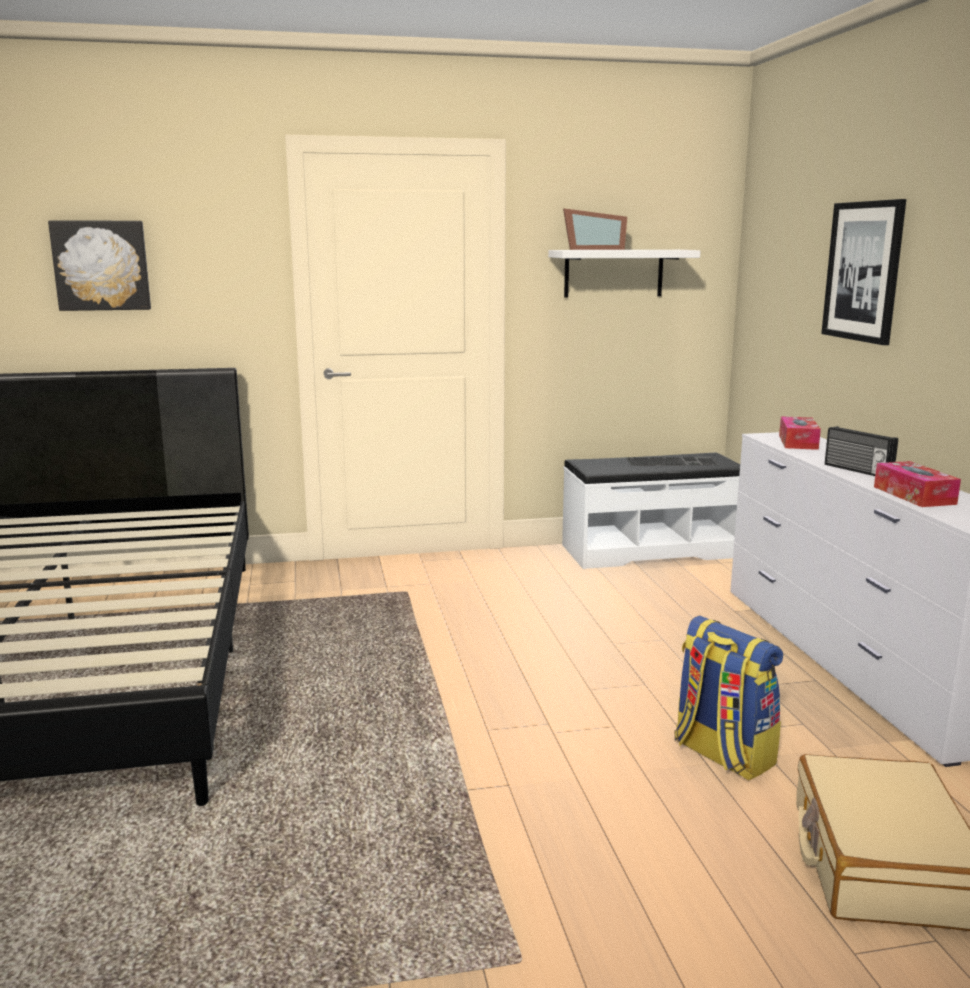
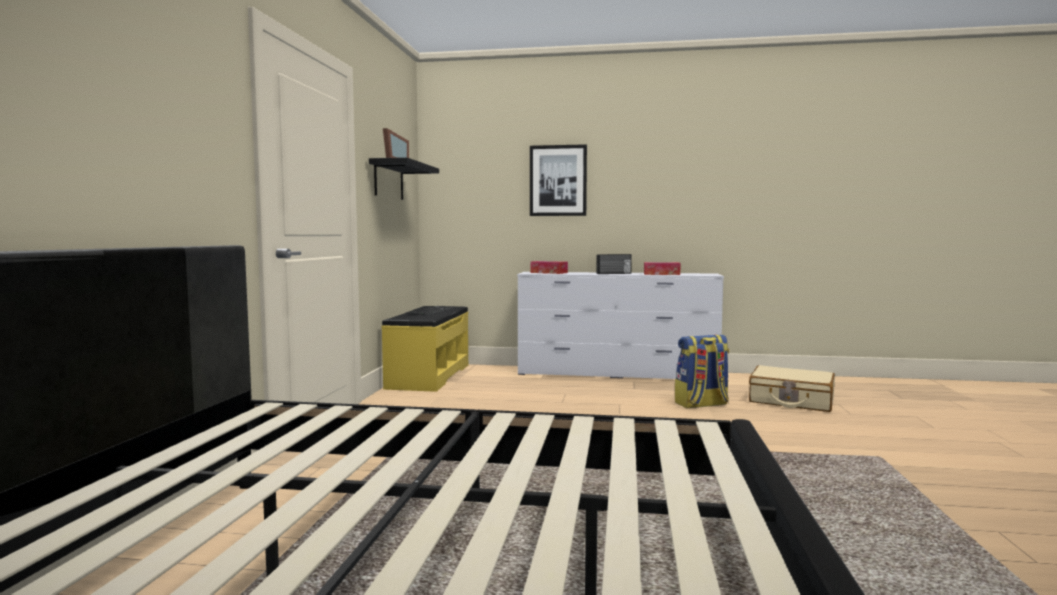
camera: 70 degrees left, 10 degrees down
picture [48,220,151,311] -> none
white shelf [548,250,700,298] -> black shelf [369,157,439,200]
white bench [562,453,740,569] -> yellow bench [381,306,469,392]

